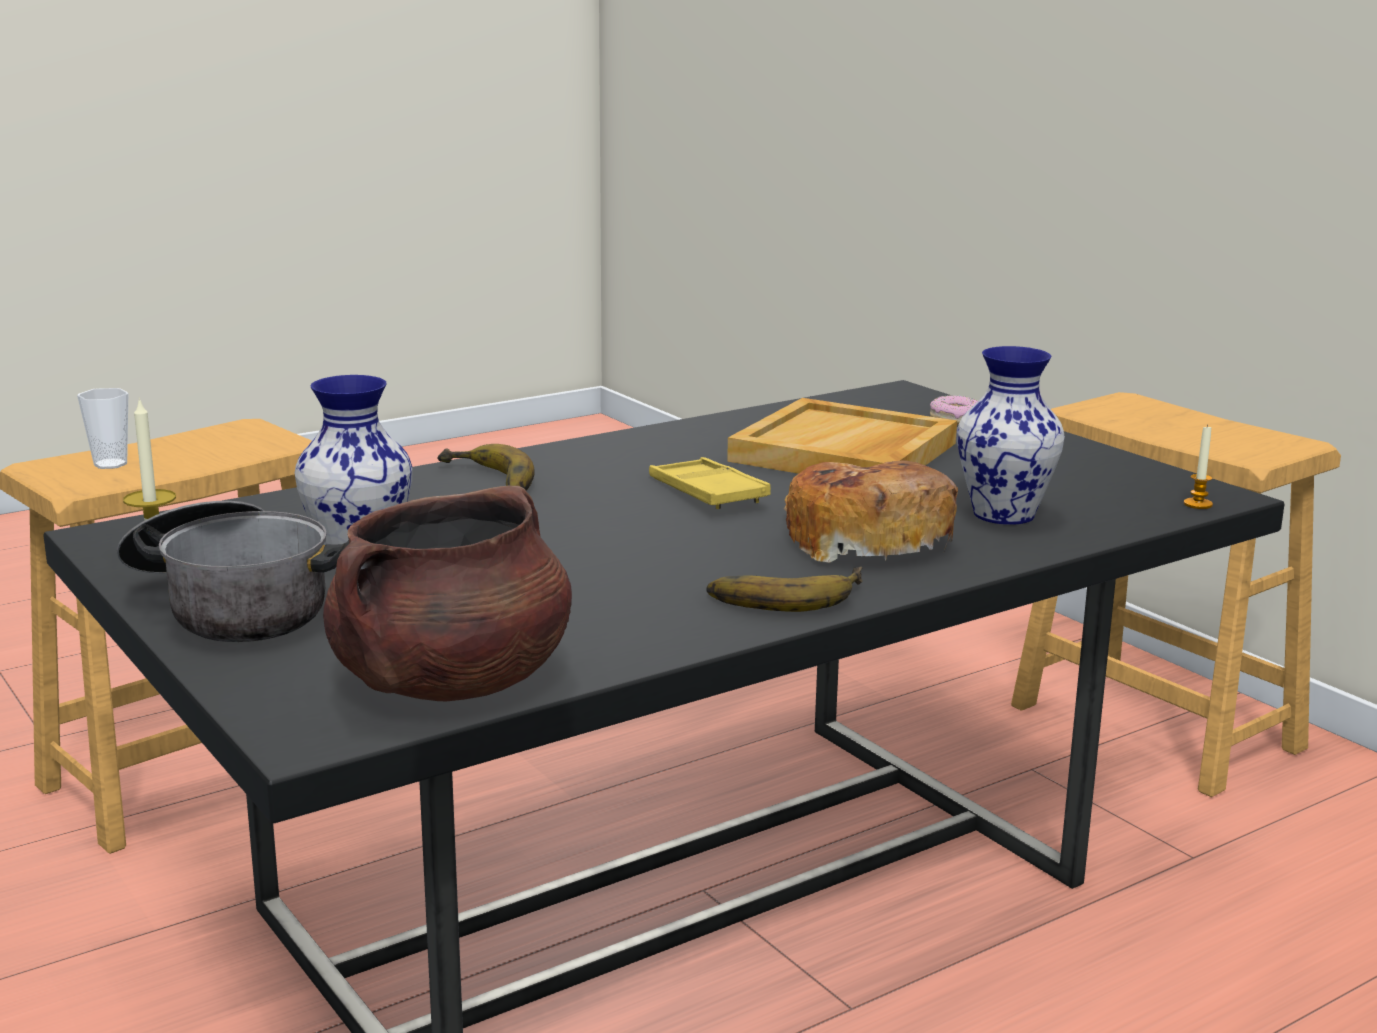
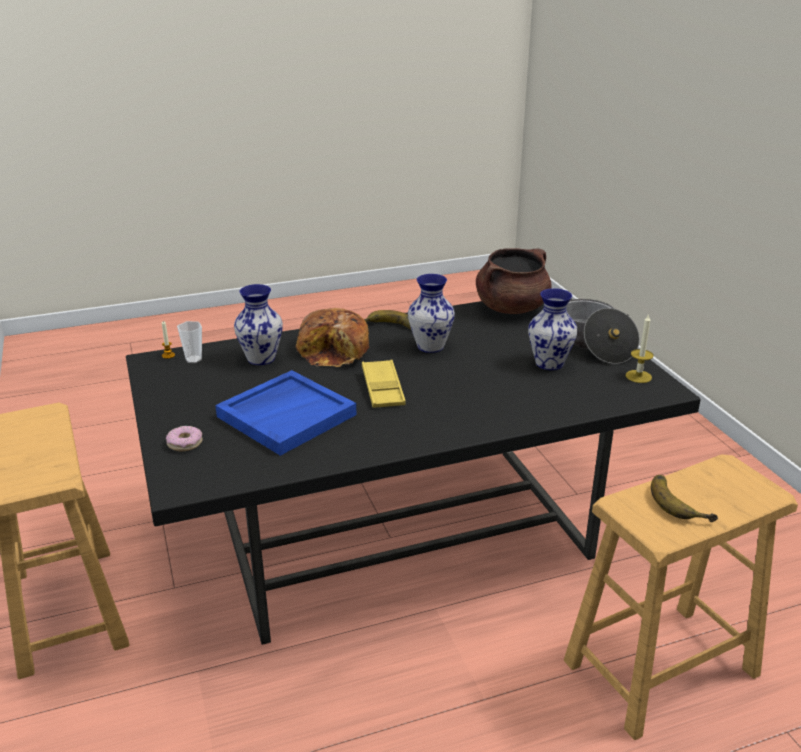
camera: 165 degrees left, 10 degrees up
cup [77,388,128,469] -> cup moved to [177,321,202,363]
banana [438,444,535,490] -> banana moved to [651,475,718,522]
beige tray [727,398,957,474] -> blue tray [215,370,357,456]
none -> vase [408,274,455,353]

